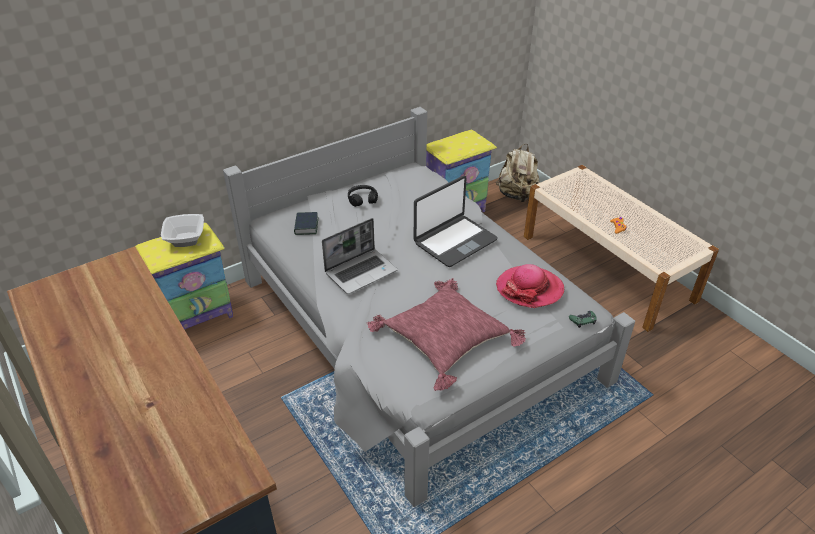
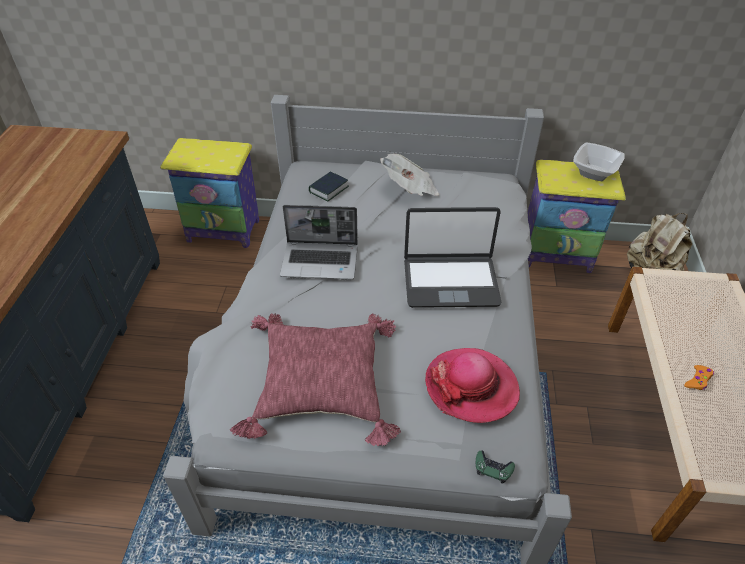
camera: 40 degrees right, 5 degrees up
bowl [161,214,204,247] -> bowl moved to [573,142,624,181]
black headphones [348,185,378,207] -> newspaper [380,154,439,196]

